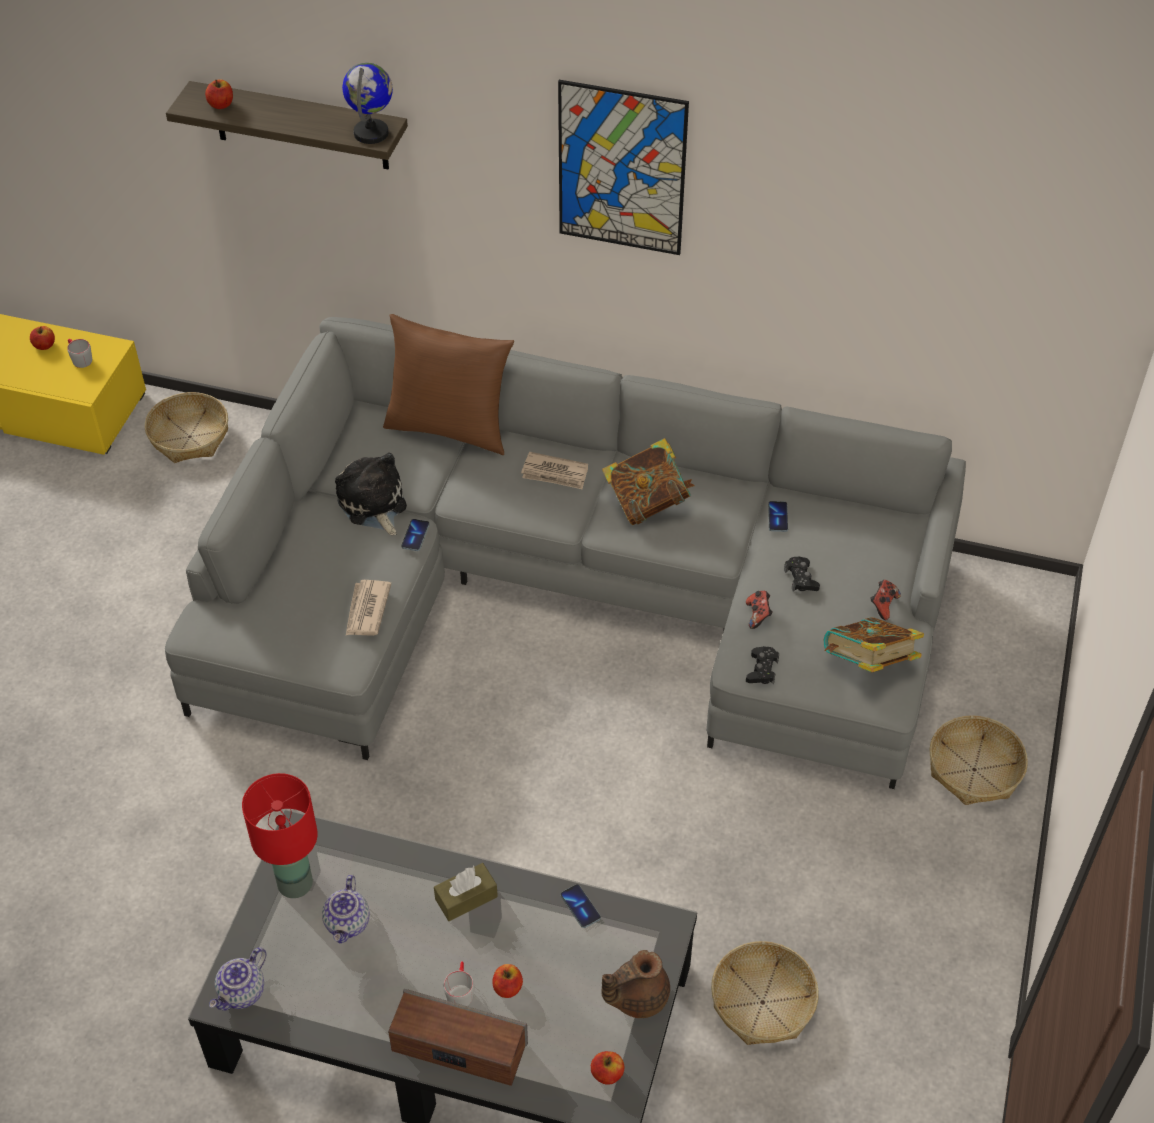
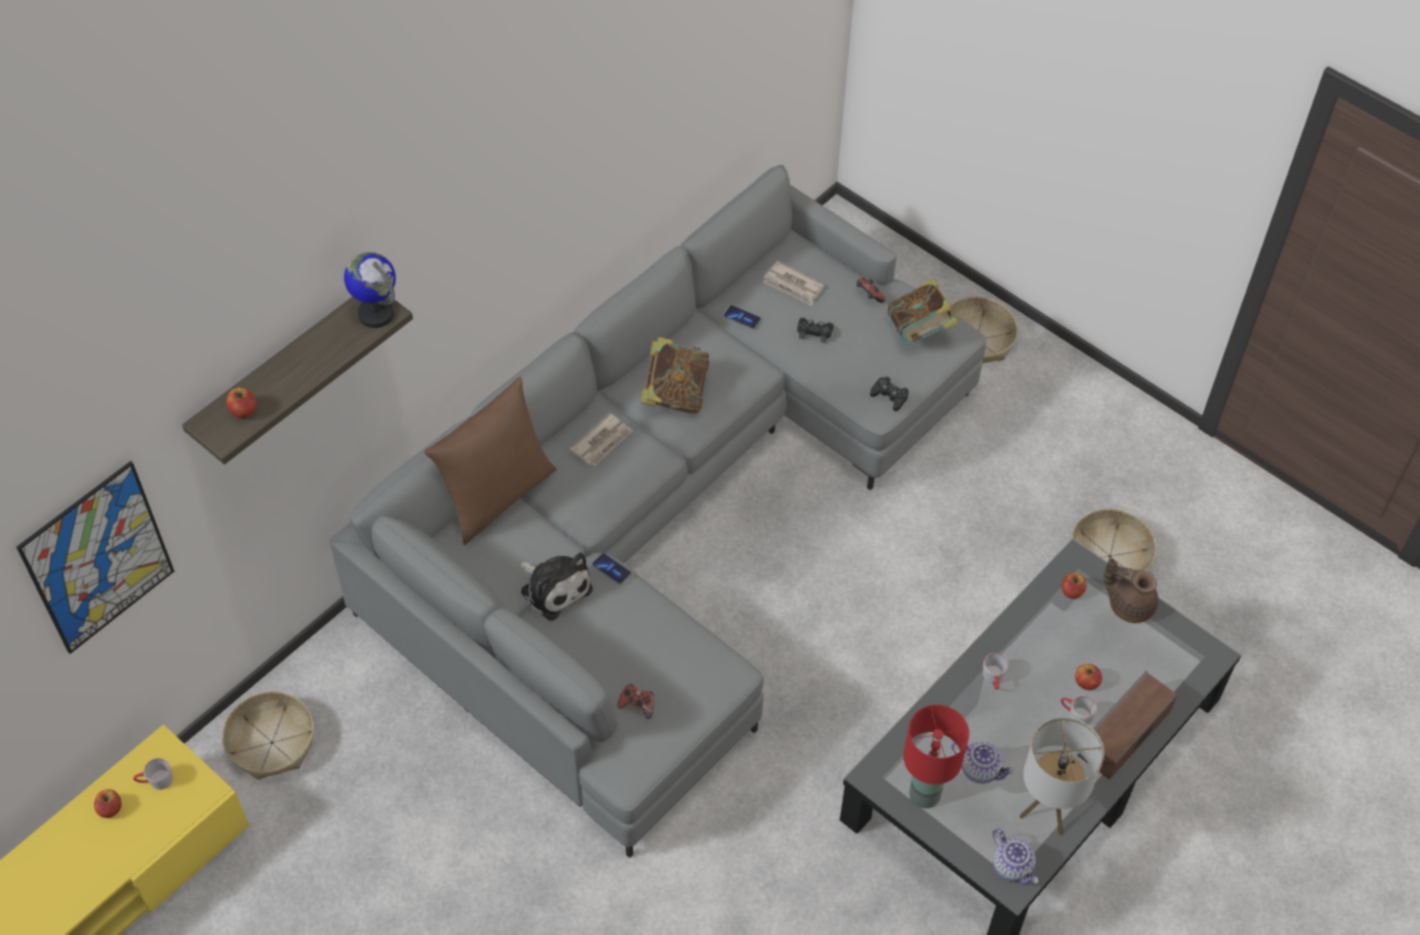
camera: 65 degrees left, 5 degrees up
plush toy [335,453,407,536] -> plush toy turned 135 degrees counterclockwise [521,552,593,621]
newspaper [346,580,391,636] -> newspaper moved to [763,261,825,306]
brown tissue box [434,863,498,921] -> grey mug [983,653,1009,690]
picture [558,80,689,255] -> picture moved to [16,461,174,654]
phone [560,884,601,928] -> none
apple [591,1051,624,1085] -> apple moved to [1061,572,1086,599]
brown teapot [601,950,670,1018] -> brown teapot turned 120 degrees clockwise [1104,558,1158,623]
game controller [746,591,773,629] -> game controller moved to [617,684,654,719]
none -> table lamp [1019,717,1104,835]

